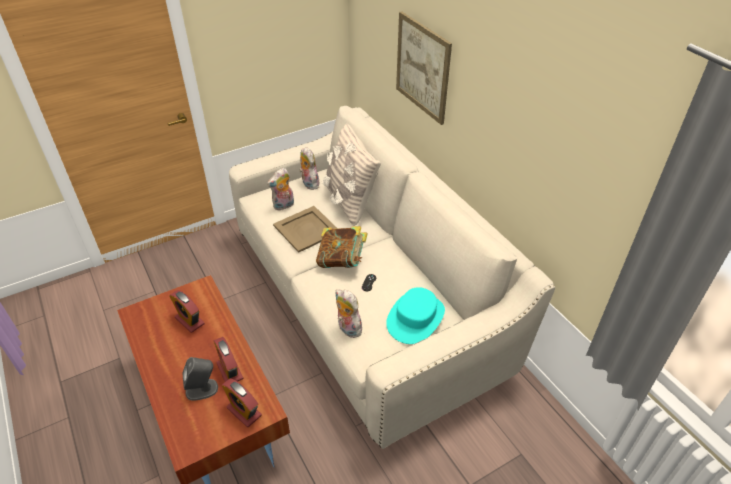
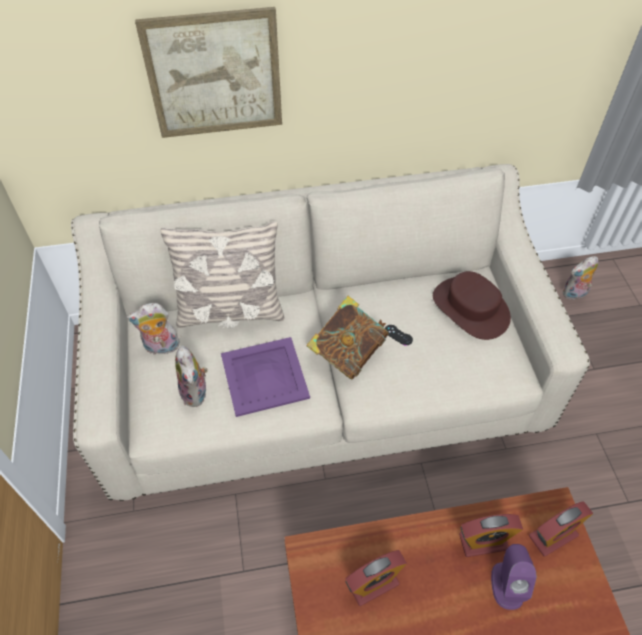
camera: 70 degrees left, 10 degrees up
grey speaker [182,357,218,401] -> purple speaker [491,544,537,610]
beige tray [273,206,338,253] -> purple tray [221,337,310,417]
plush toy [336,289,362,338] -> plush toy moved to [563,256,598,300]
turquoise hat [386,287,445,344] -> brown hat [433,271,511,340]

